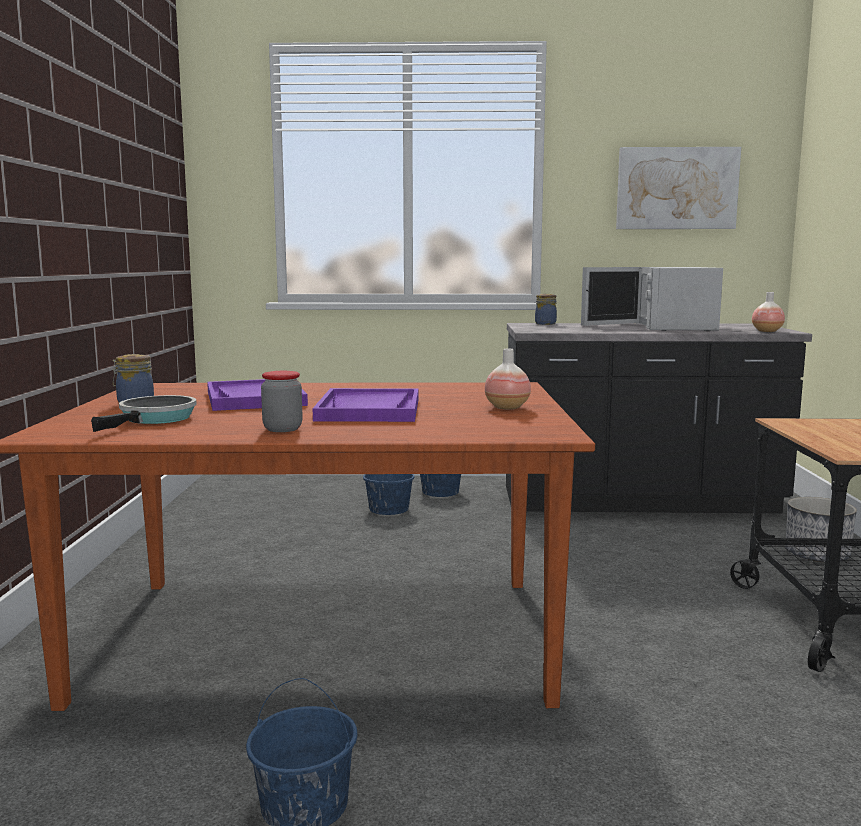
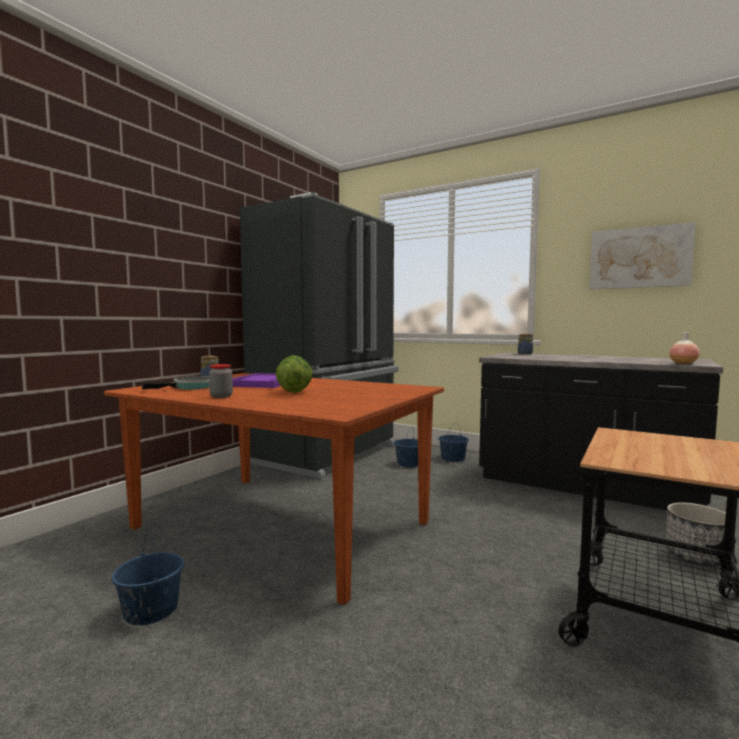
camera: 30 degrees right, 5 degrees down
purple tray [313,388,418,422] -> lettuce [275,355,313,393]
vase [485,349,531,410] -> none
white microwave [581,267,723,331] -> none
none -> black fridge [240,192,398,479]

